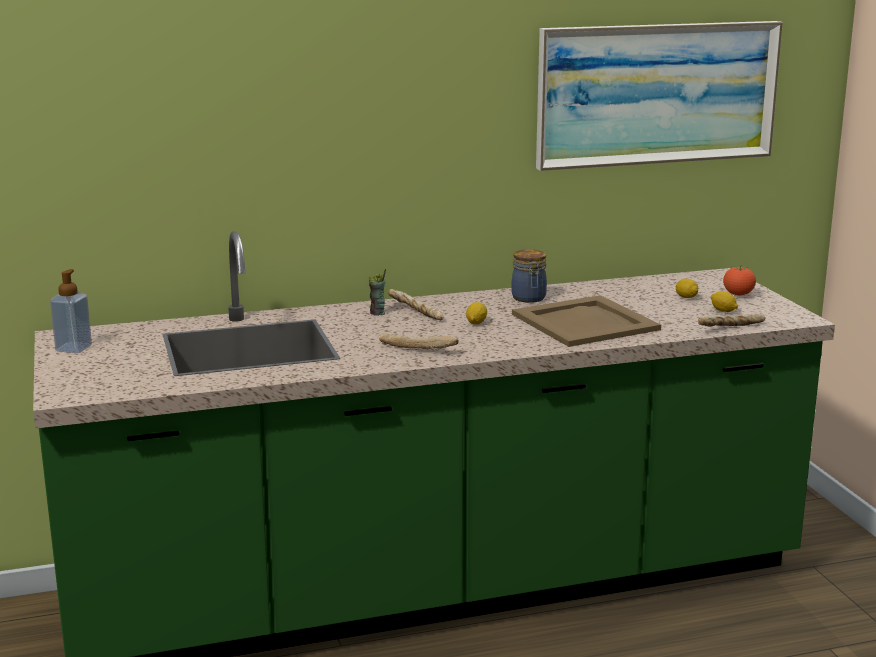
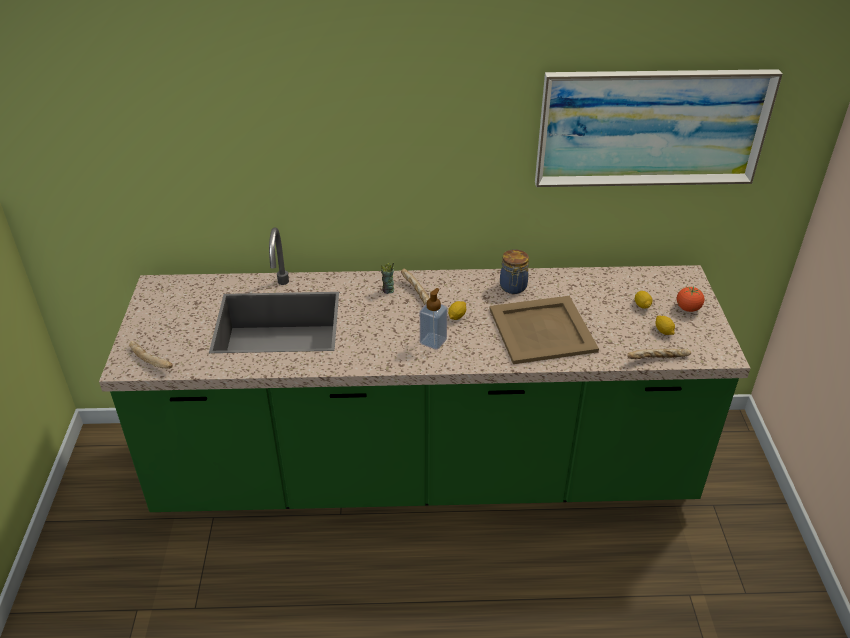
camera: 15 degrees right, 20 degrees up
soap dispenser [50,269,92,353] -> soap dispenser moved to [420,288,447,350]
bread [379,334,459,349] -> bread moved to [129,341,173,369]

